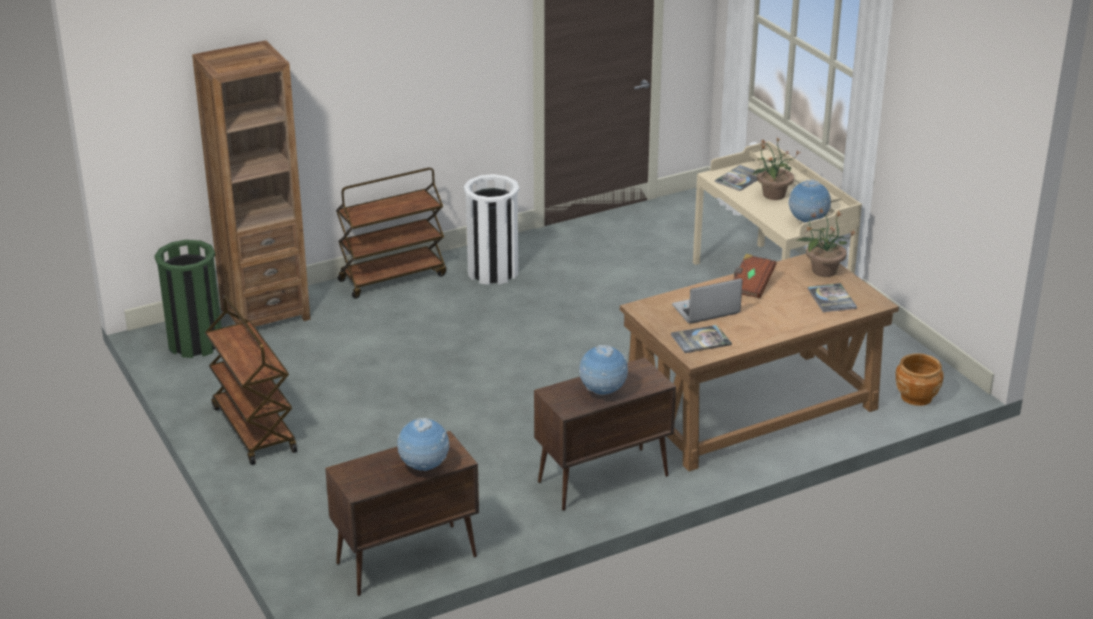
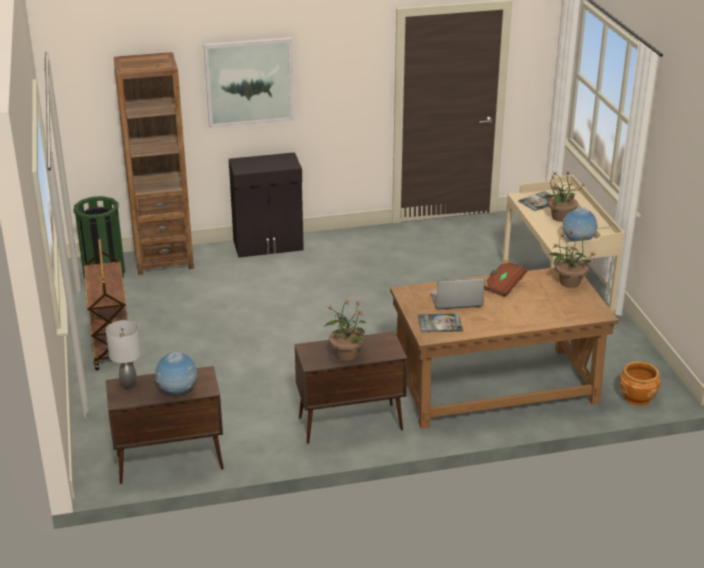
camera: 15 degrees right, 0 degrees up
brown cart [336,167,446,299] -> black cabinet [229,152,304,258]
white trash can [464,174,519,285] -> none
globe [579,345,628,395] -> potted plant [324,300,367,361]
book [807,283,857,312] -> none
none -> grey table lamp [106,320,141,389]
none -> picture [203,37,294,128]

